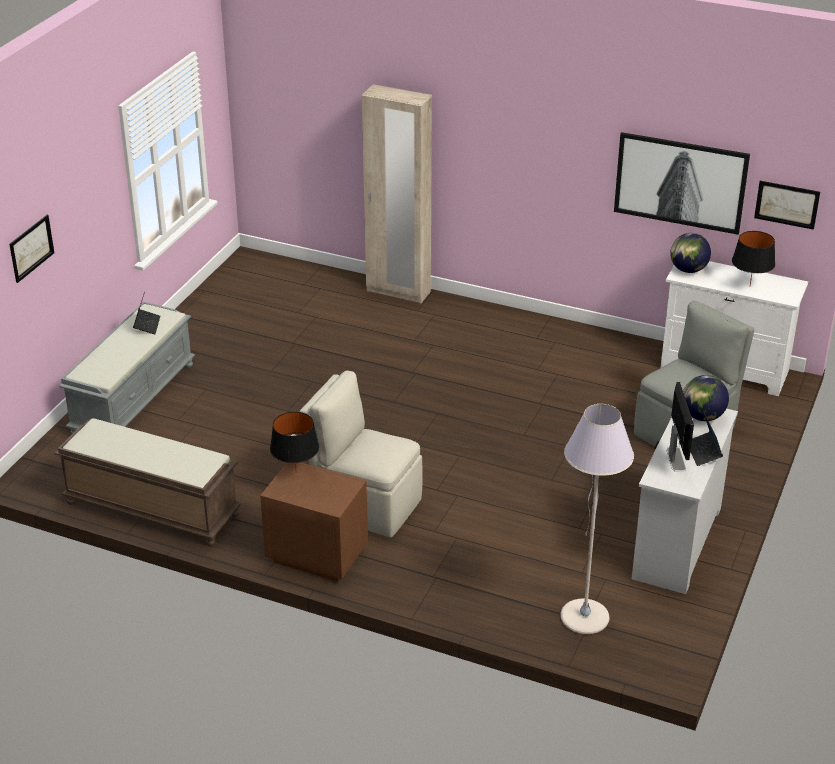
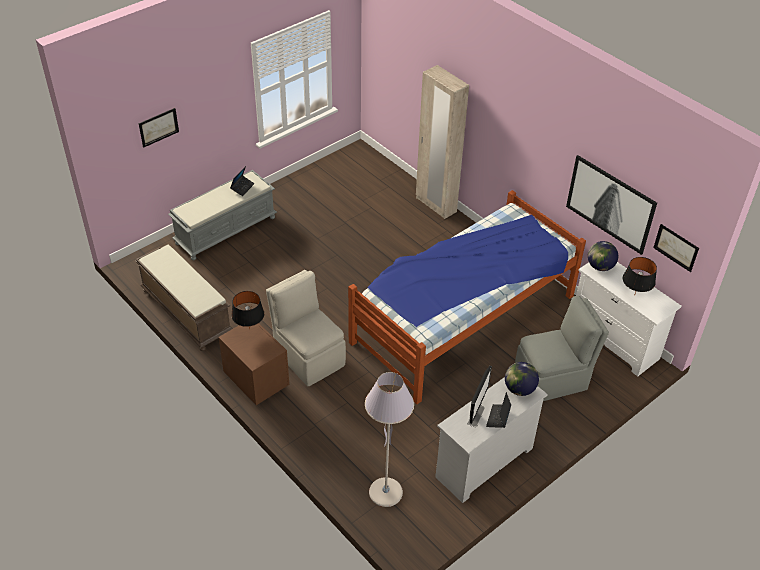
camera: 25 degrees right, 10 degrees up
none -> bed [348,190,586,404]

